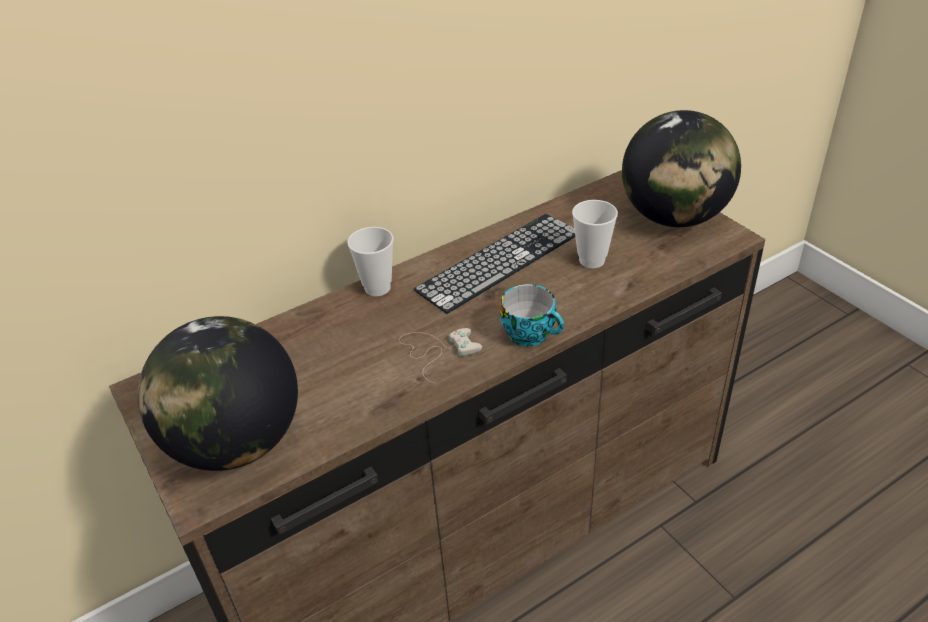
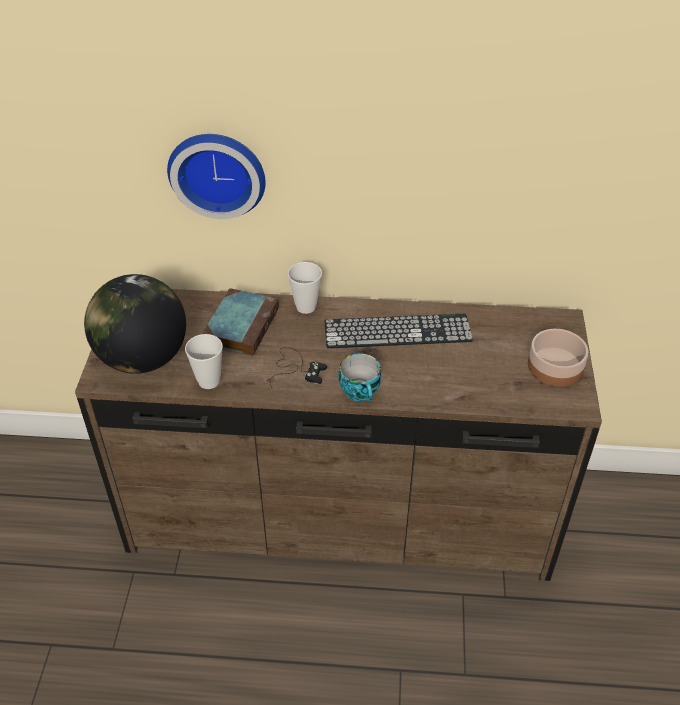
camera: 35 degrees right, 5 degrees up
white game controller [399,328,482,383] -> black game controller [270,347,327,385]
cup [572,200,618,268] -> cup moved to [185,334,223,389]
globe [622,110,741,227] -> bowl [528,329,589,387]
none -> wall clock [167,134,266,219]
none -> book [202,288,279,356]

